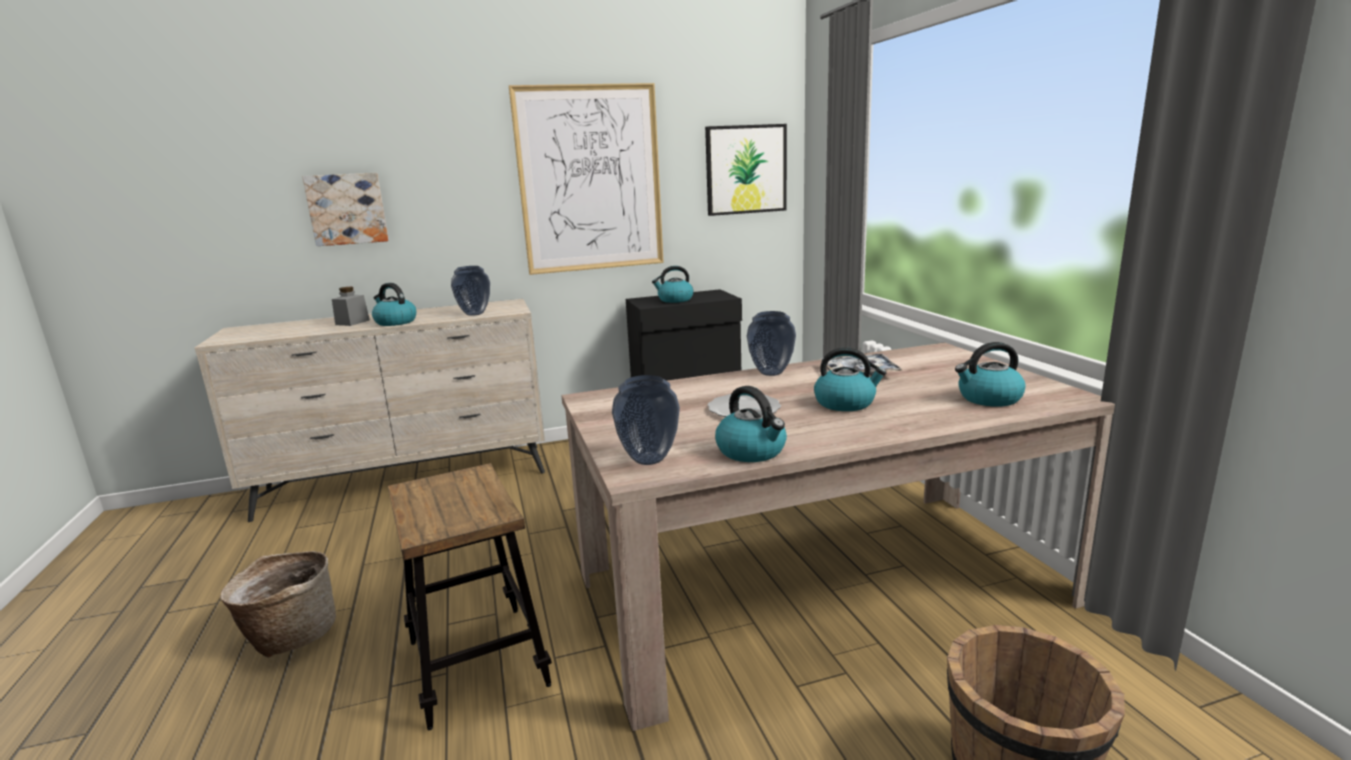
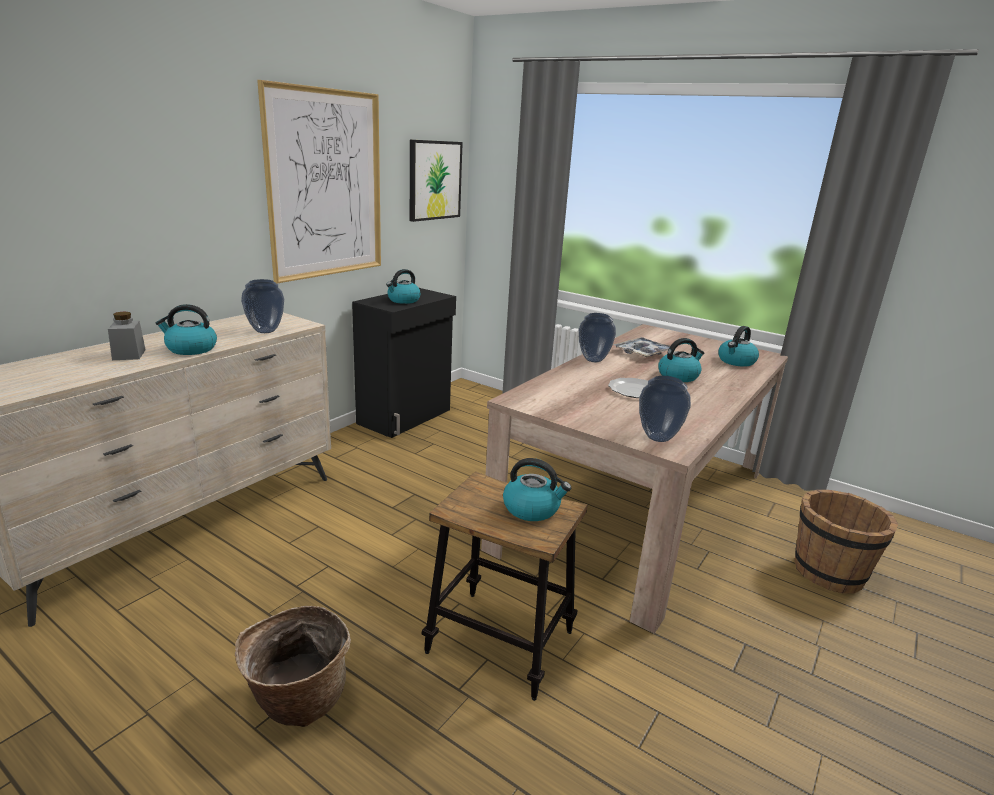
camera: 40 degrees left, 5 degrees up
picture [302,173,389,246] -> none
kettle [715,386,787,462] -> kettle moved to [503,458,571,521]

